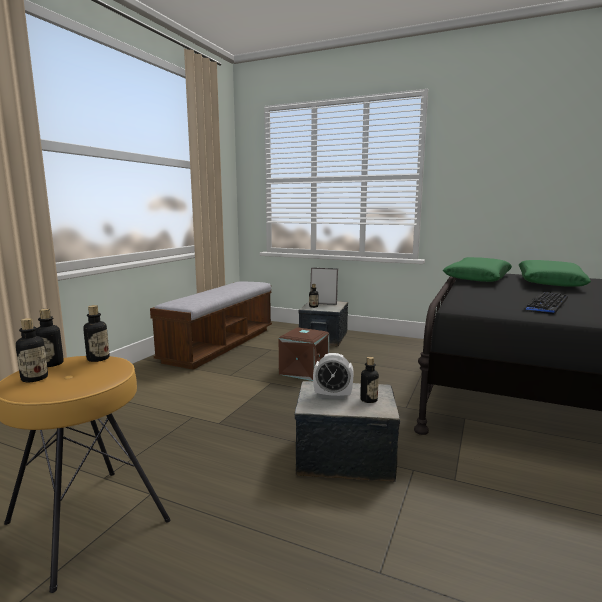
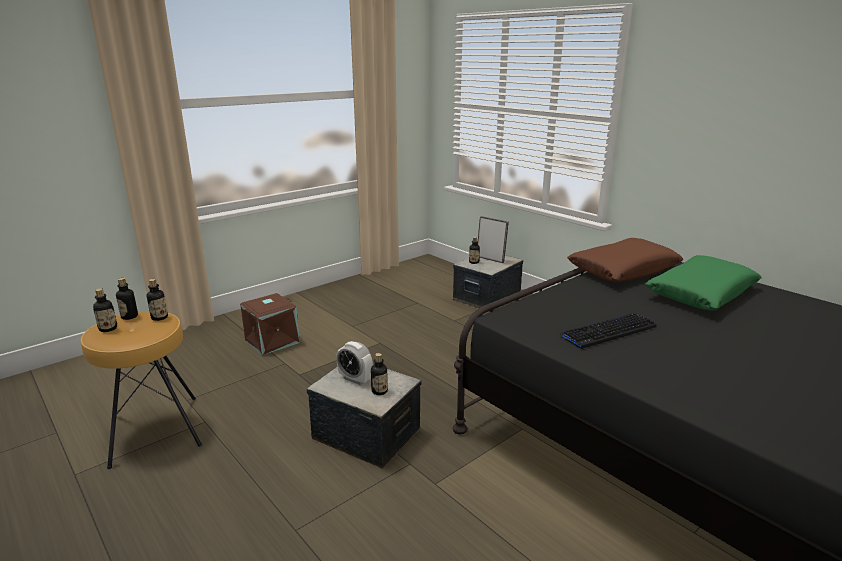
camera: 25 degrees right, 10 degrees up
bench [150,281,272,370] -> none
brown storage box [279,327,329,381] -> brown storage box moved to [240,293,300,355]
green pillow [443,257,512,282] -> brown pillow [567,238,683,282]

